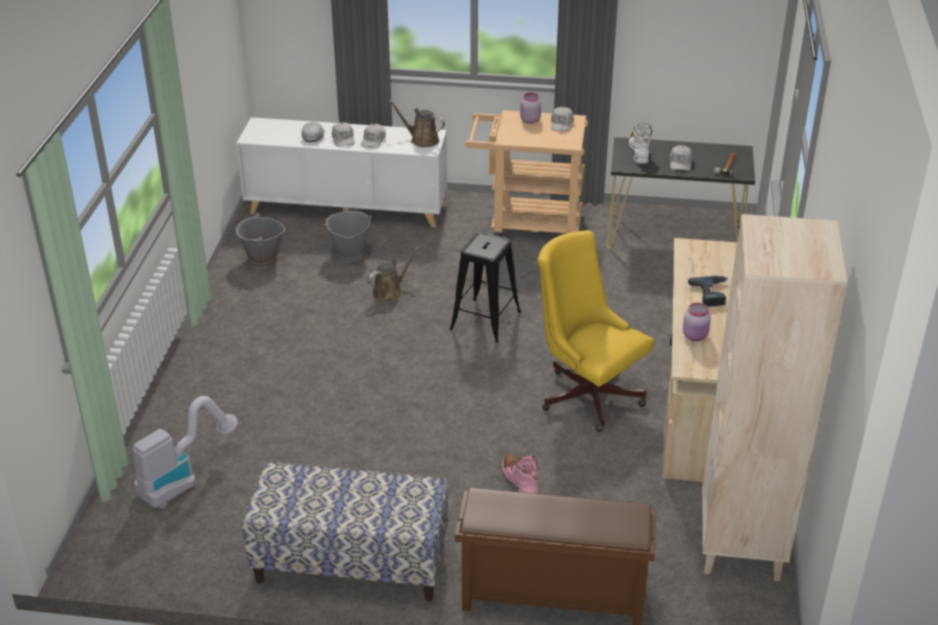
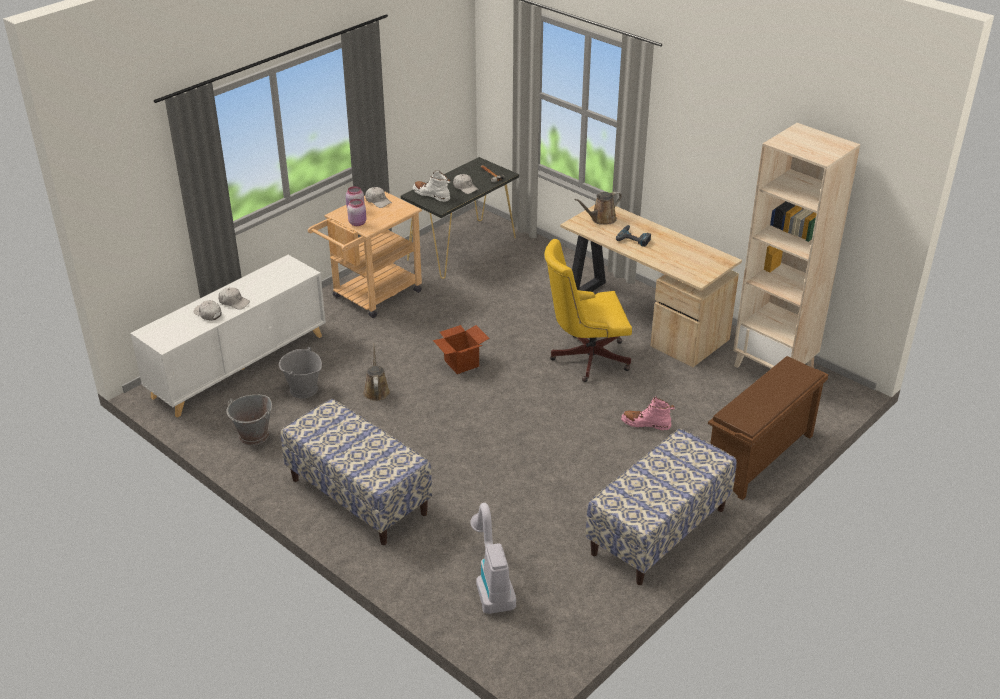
camera: 55 degrees left, 0 degrees up
white cap [361,124,386,148] -> none
brown watering can [389,100,445,147] -> brown watering can moved to [575,191,622,224]
black stool [450,231,521,343] -> cardboard box [433,325,490,374]
pink jar [683,302,711,341] -> pink jar moved to [347,199,366,226]
none -> bench [281,399,432,545]

